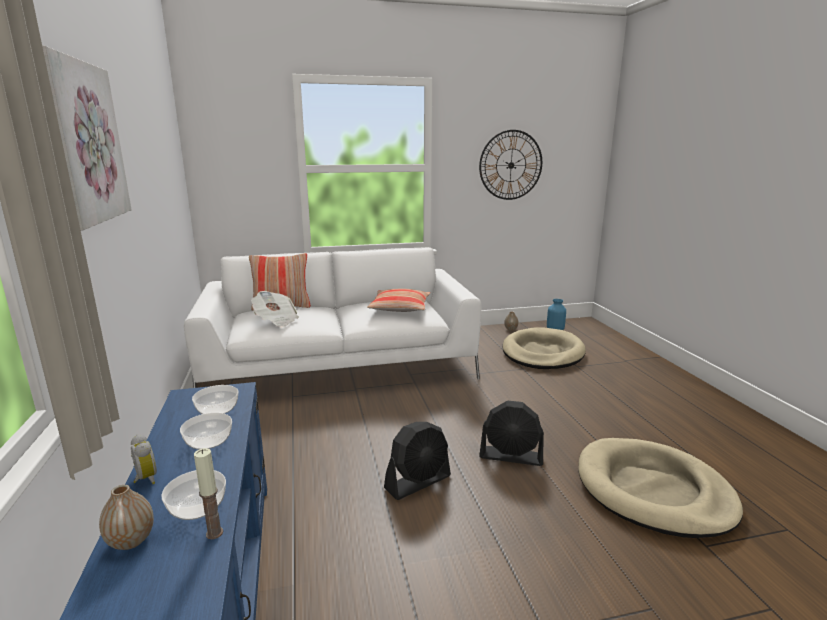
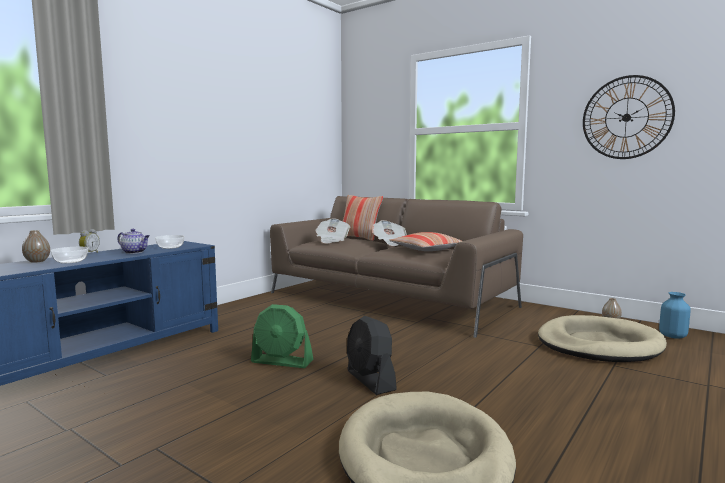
camera: 50 degrees right, 10 degrees down
picture [42,46,131,230] -> none
bowl [180,412,232,449] -> teapot [117,229,149,254]
white sofa [184,247,482,388] -> brown sofa [270,196,523,338]
candle [194,448,223,539] -> none
black fan [384,422,451,500] -> green fan [251,304,314,368]
none -> newspaper [373,220,407,246]

